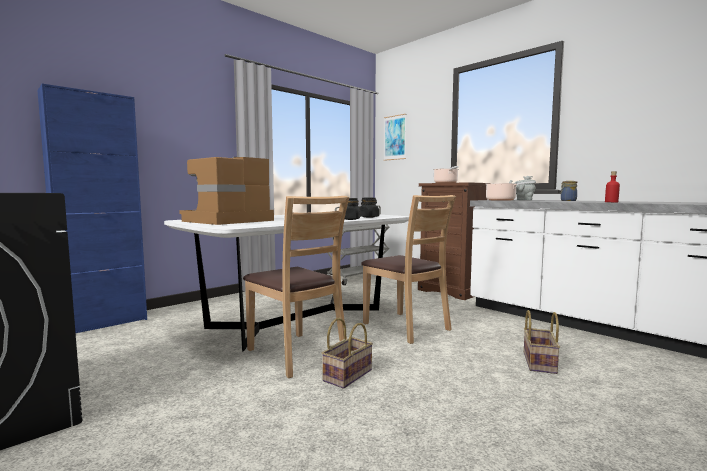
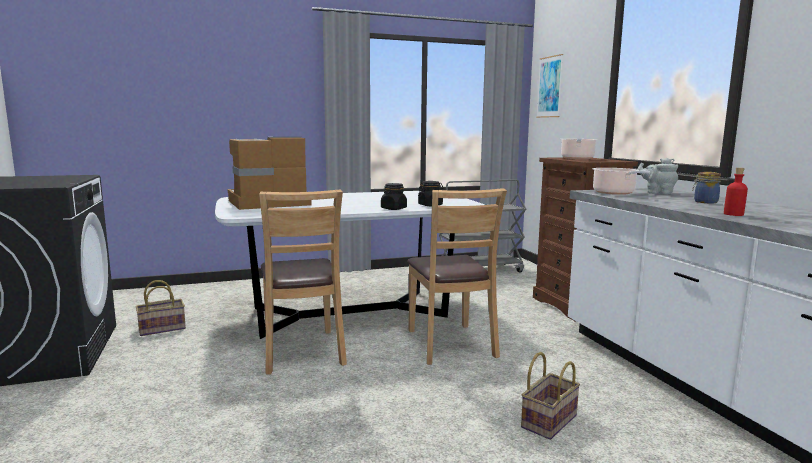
camera: 25 degrees right, 5 degrees up
blue cabinet [37,84,147,333] -> none
basket [322,318,373,389] -> basket moved to [136,280,186,336]

